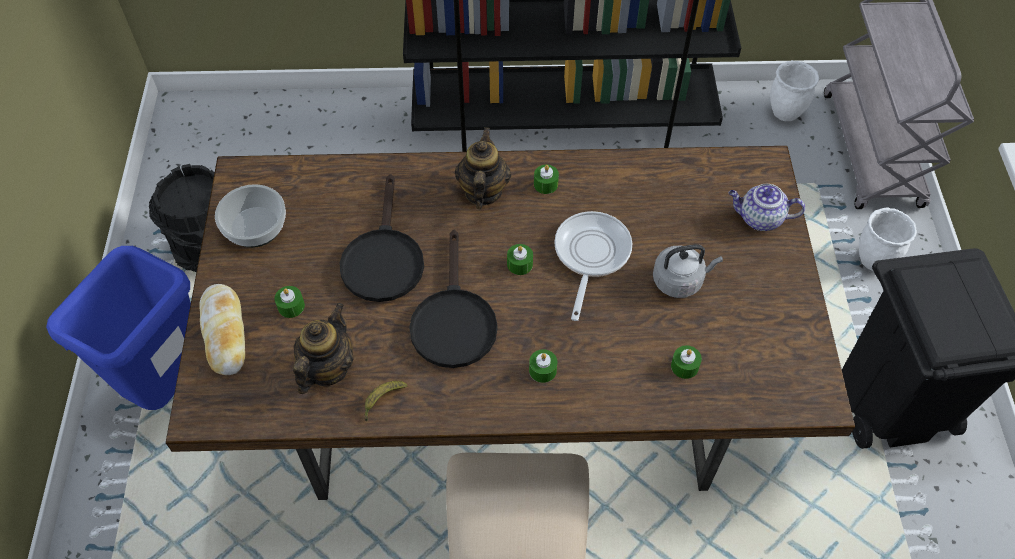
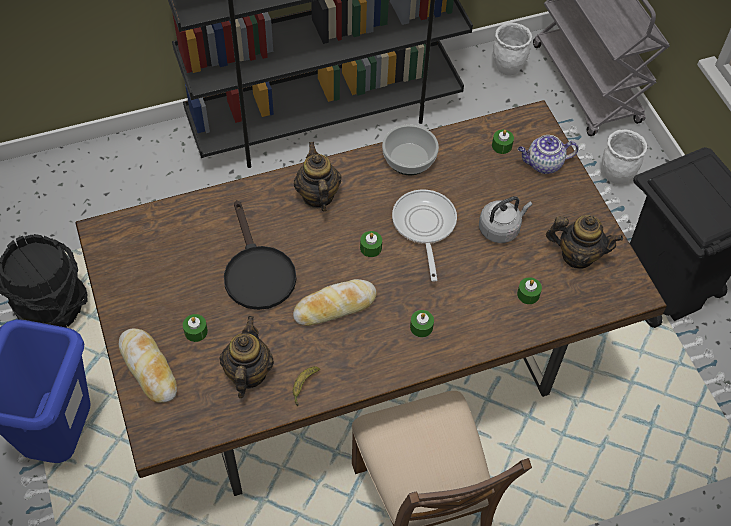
camera: 20 degrees left, 0 degrees up
bowl [215,184,286,248] -> bowl moved to [382,125,439,175]
black frying pan [409,230,498,368] -> bread [293,279,377,326]
green candle [534,165,559,194] -> green candle moved to [492,130,514,154]
none -> teapot [546,215,623,269]

